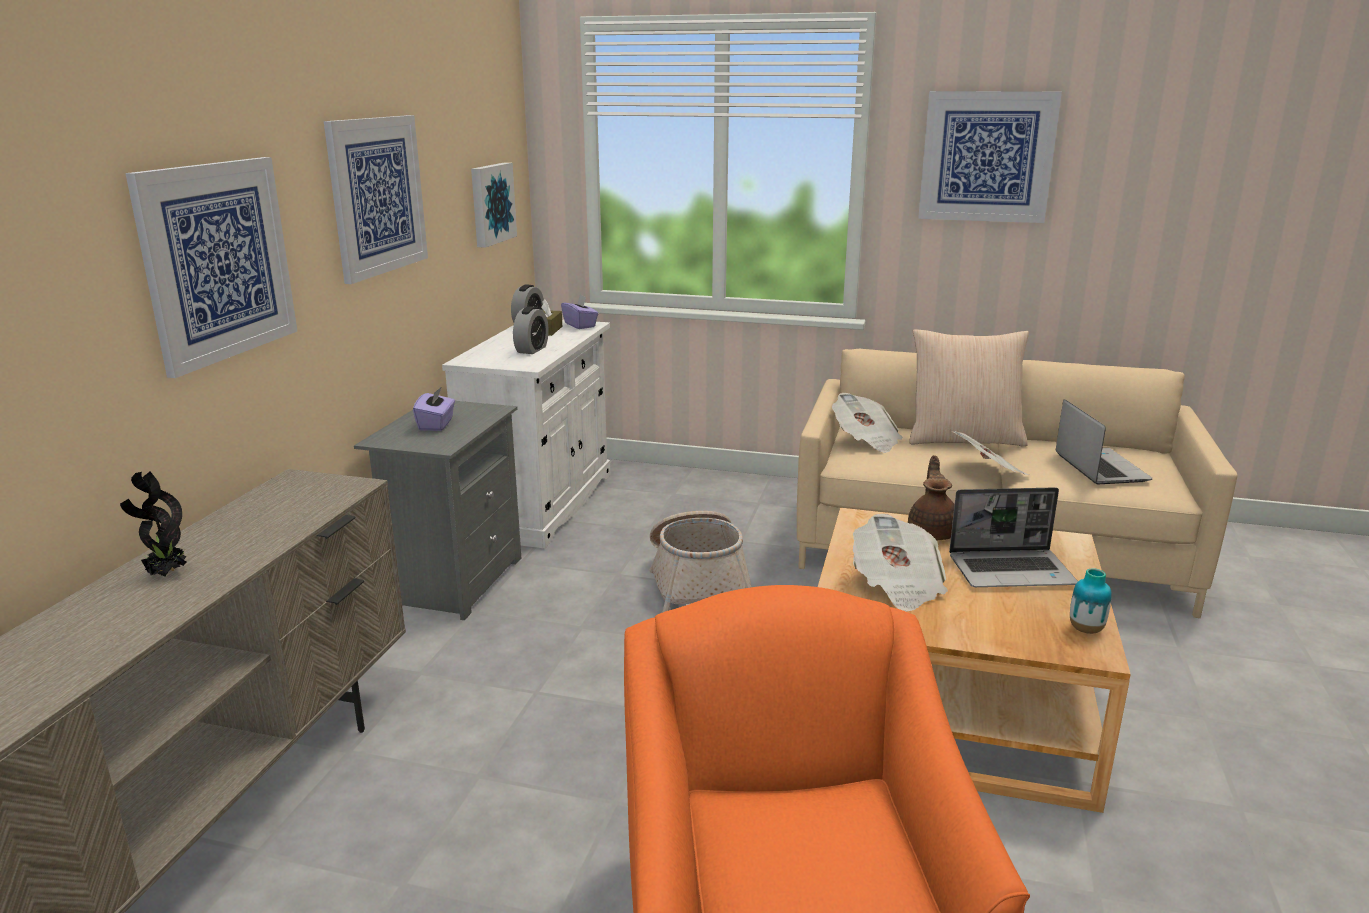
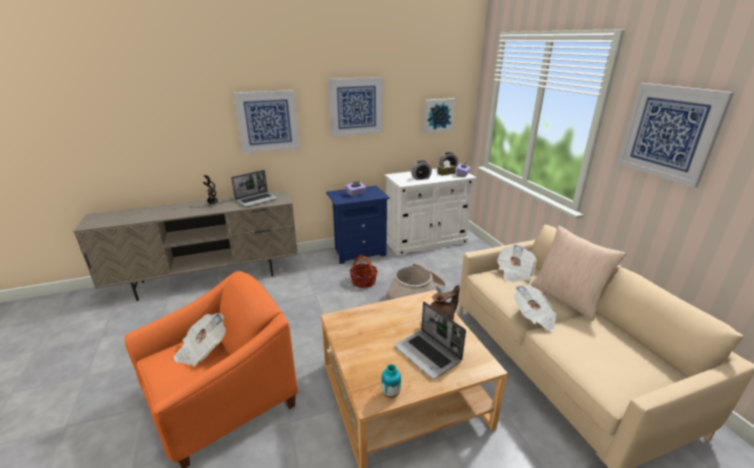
camera: 55 degrees right, 5 degrees up
grey nightstand [354,401,521,620] -> blue nightstand [326,186,390,264]
newspaper [853,514,948,612] -> newspaper moved to [173,313,226,367]
laptop [1056,399,1153,484] -> laptop moved to [231,170,278,207]
none -> basket [350,255,378,288]

